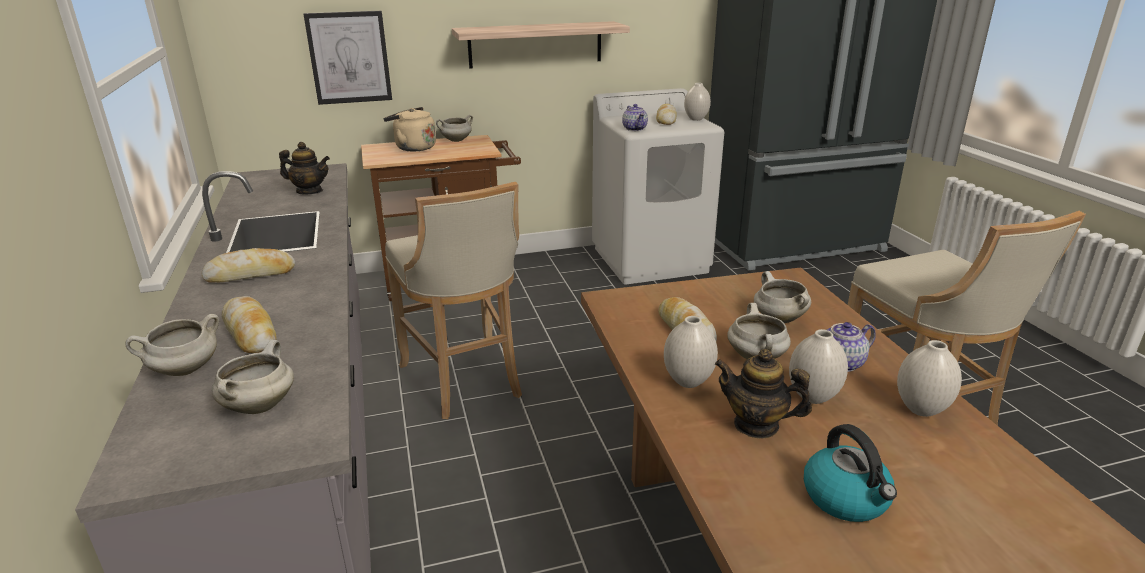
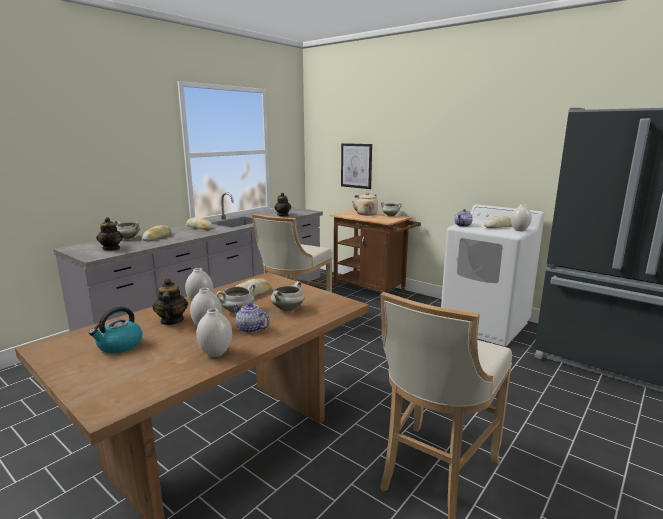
camera: 55 degrees right, 10 degrees down
white cooking pot [212,340,294,414] -> teapot [96,217,123,250]
shelf [452,21,630,68] -> none

